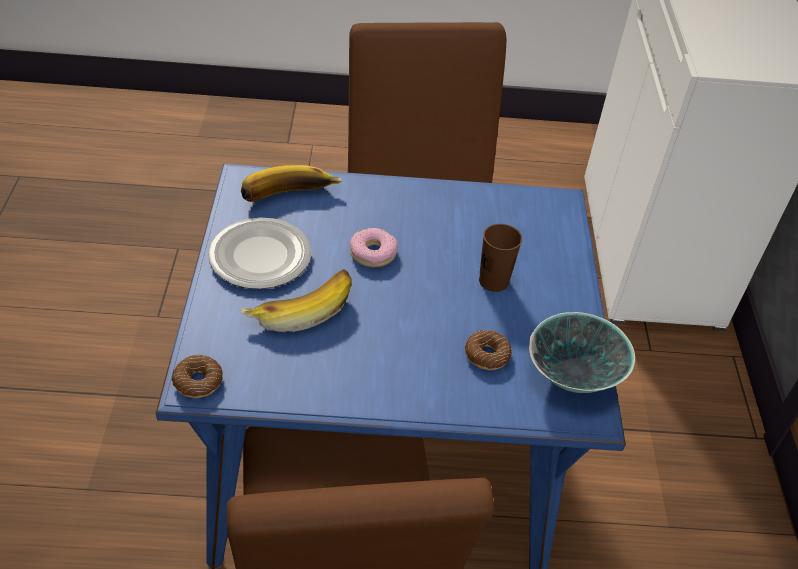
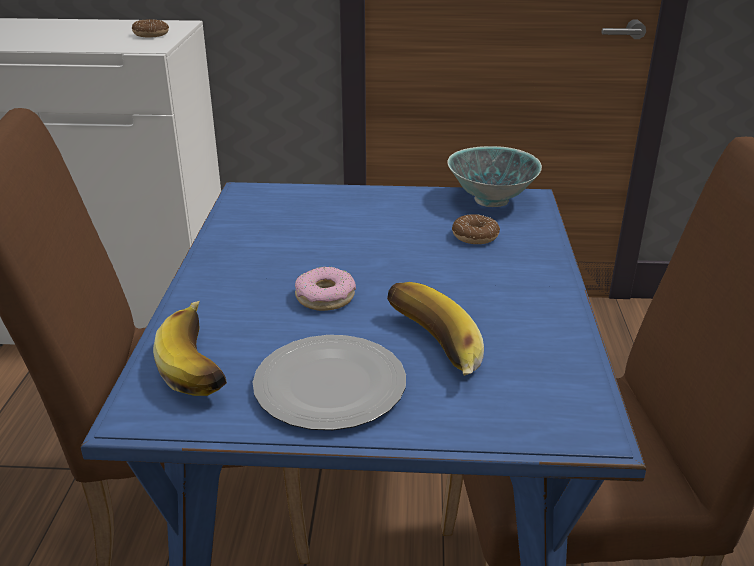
camera: 85 degrees left, 15 degrees down
donut [172,355,223,398] -> donut moved to [132,19,169,38]
brown cup [479,224,522,292] -> none

